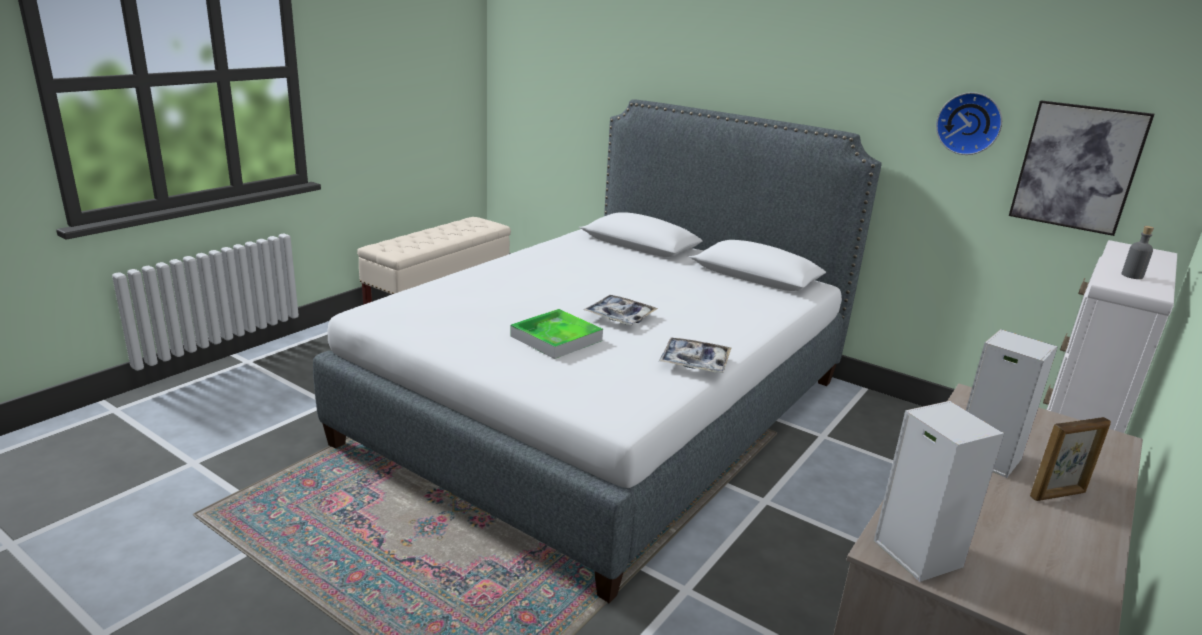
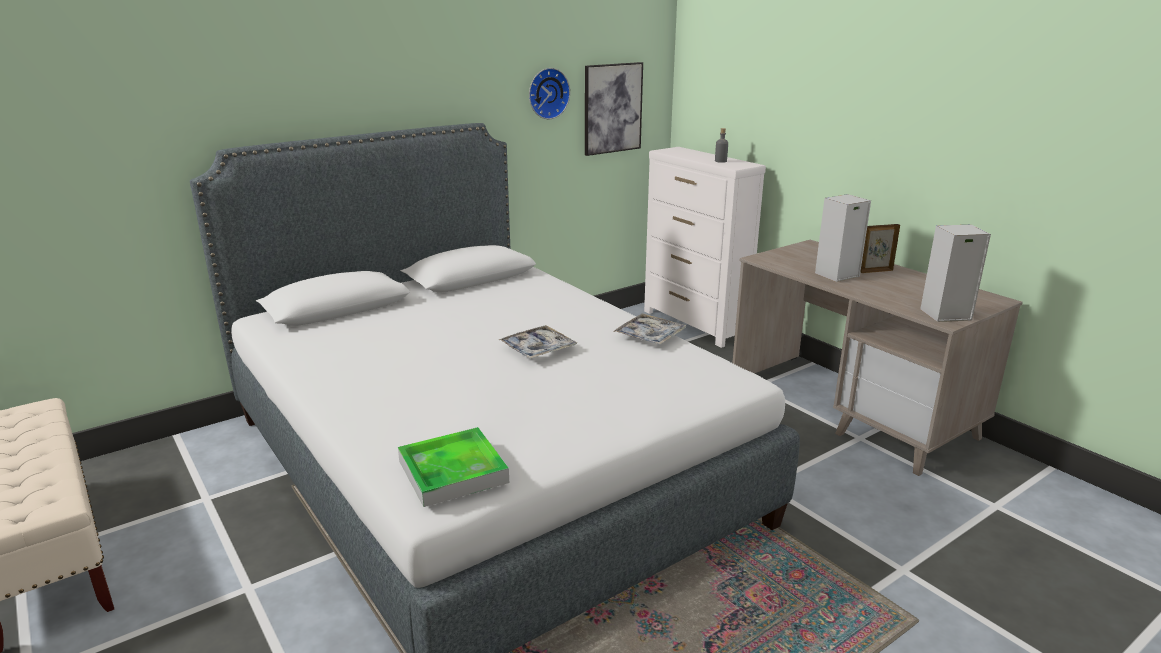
camera: 70 degrees left, 0 degrees up
tray [510,309,603,359] -> tray moved to [398,427,509,507]
picture frame [1030,417,1111,501] -> picture frame turned 105 degrees counterclockwise [860,224,900,273]

